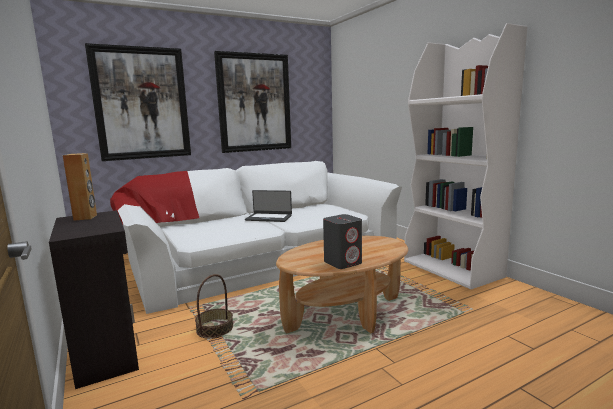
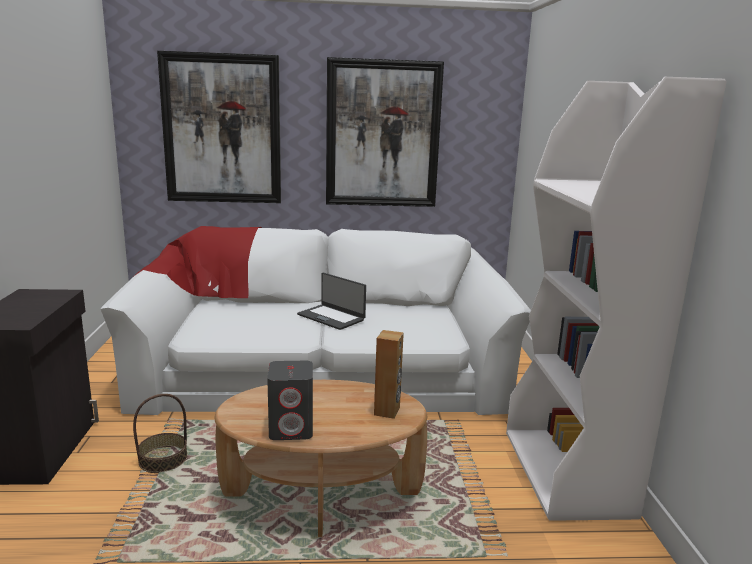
camera: 25 degrees right, 5 degrees up
brown speaker [63,153,97,221] -> brown speaker moved to [374,330,404,419]

